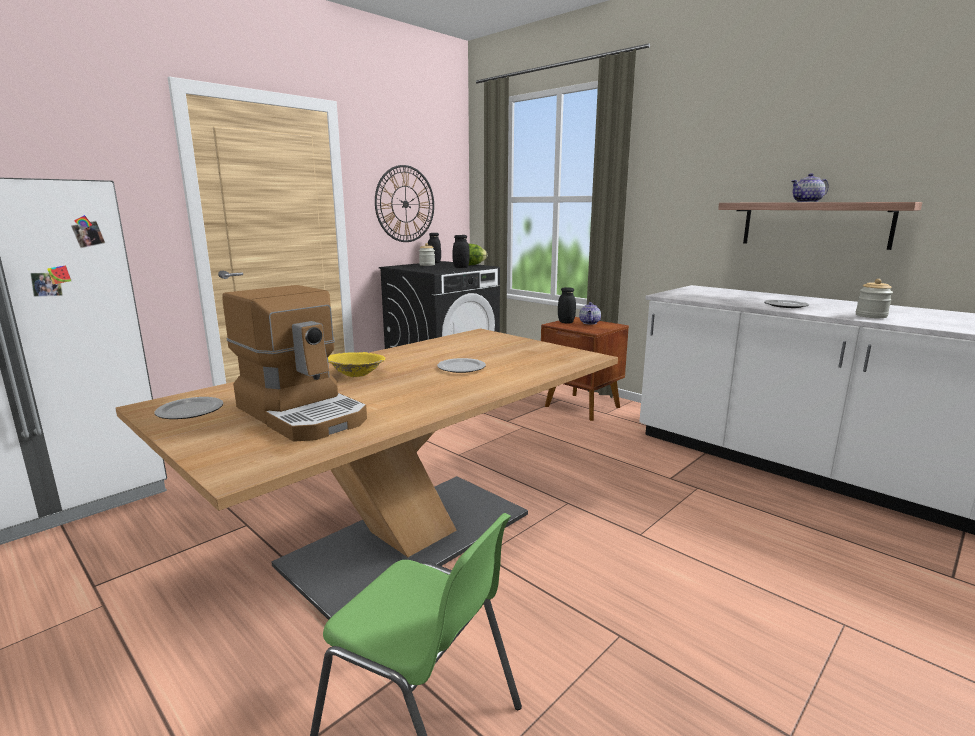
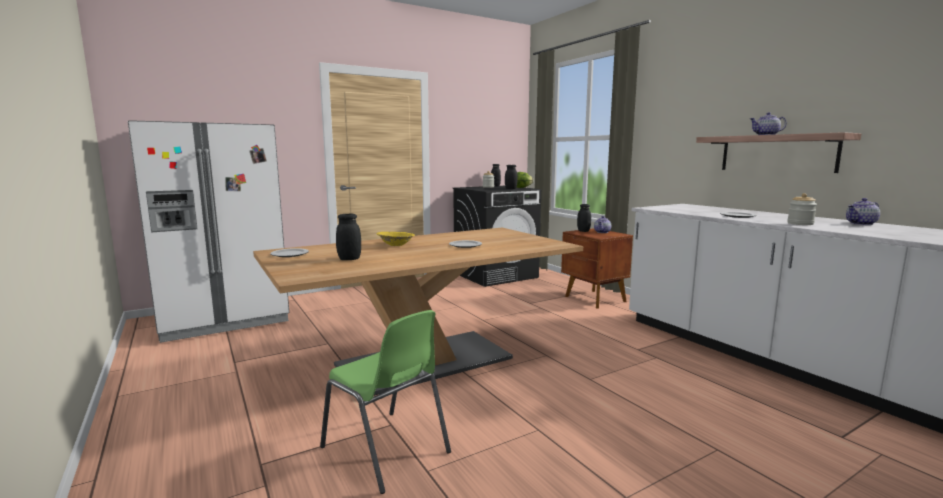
camera: 15 degrees right, 5 degrees down
coffee machine [222,285,367,442] -> black jar [336,213,361,260]
wall clock [375,165,434,242] -> none
none -> teapot [846,198,880,225]

